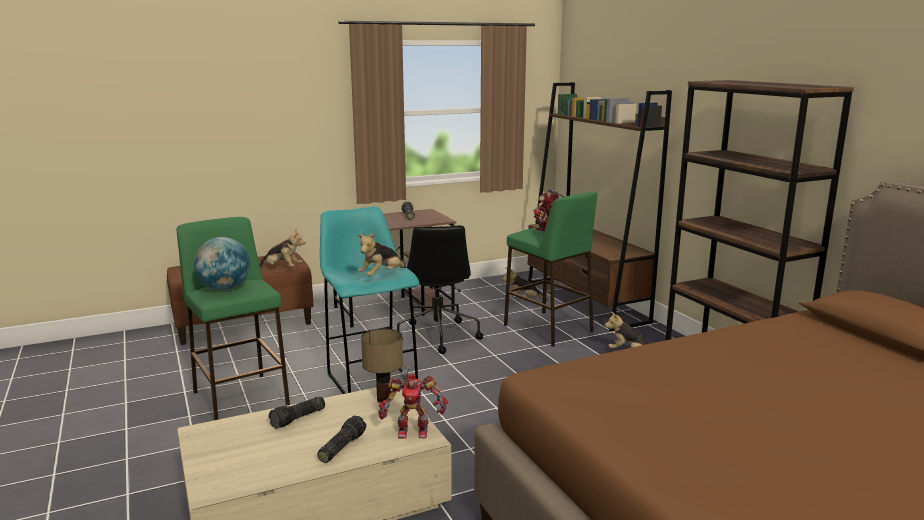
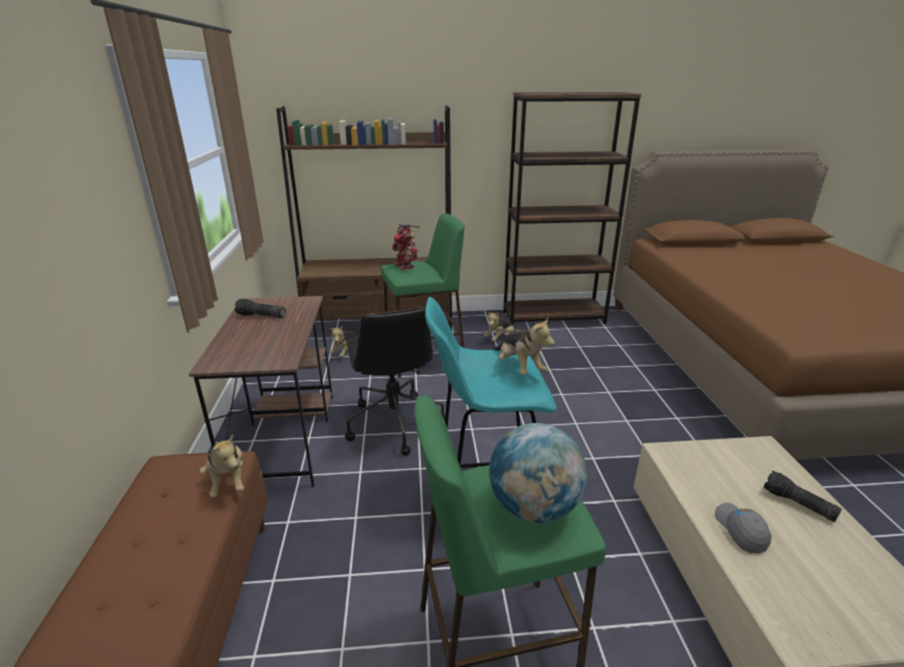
camera: 70 degrees left, 10 degrees up
plush toy [259,230,305,266] -> plush toy turned 120 degrees clockwise [200,434,244,497]
flashlight [269,396,325,429] -> grey cap [715,502,771,553]
table lamp [361,328,403,403] -> none
toy robot [378,366,448,439] -> none
black office chair [397,225,483,354] -> black office chair turned 60 degrees clockwise [345,307,445,456]

